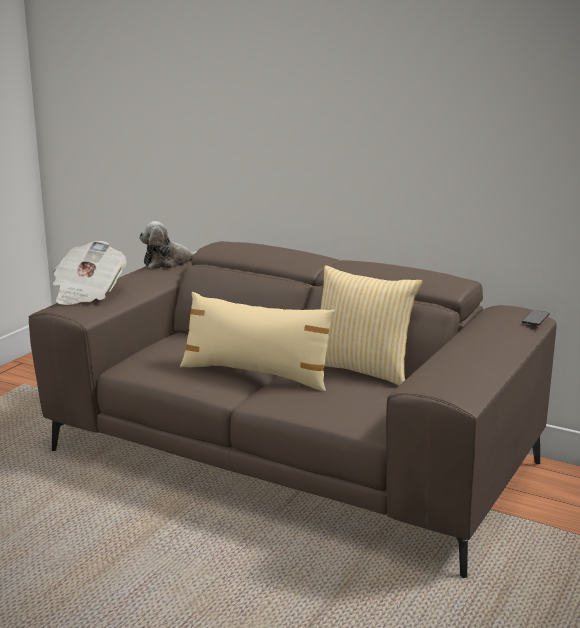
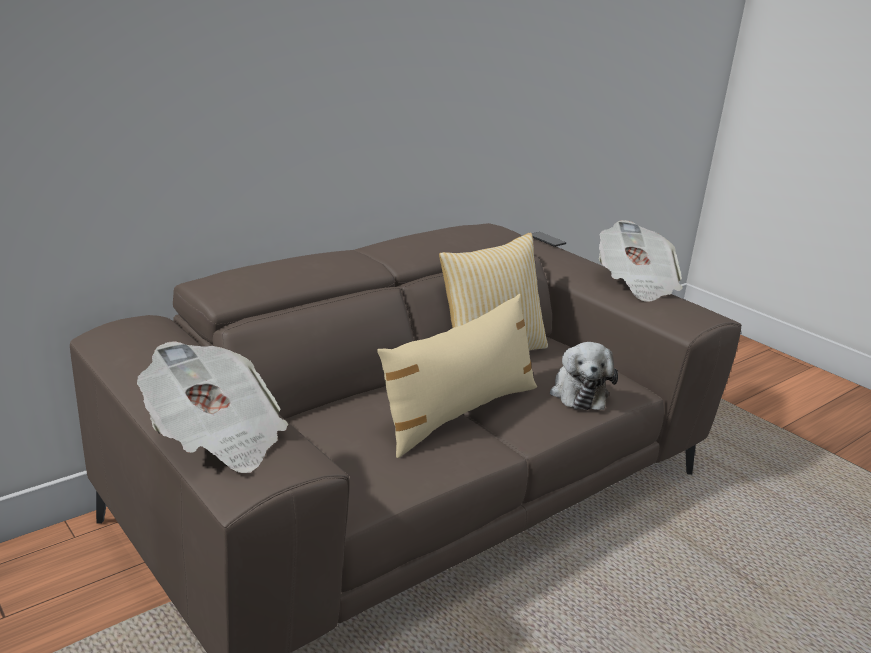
camera: 70 degrees left, 5 degrees up
plush toy [139,221,197,269] -> plush toy moved to [550,342,618,410]
none -> newspaper [599,220,683,302]

